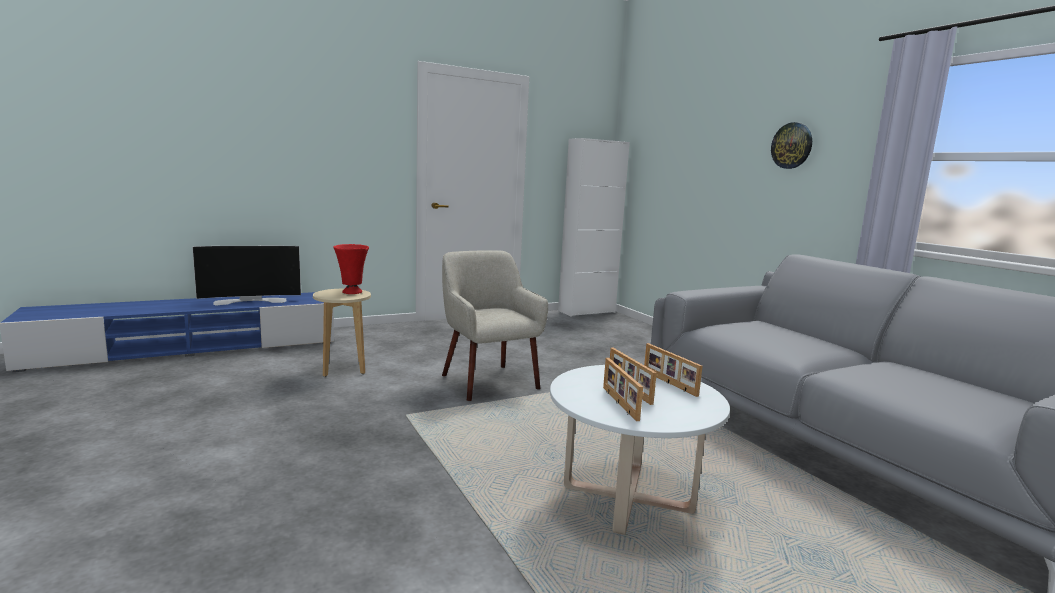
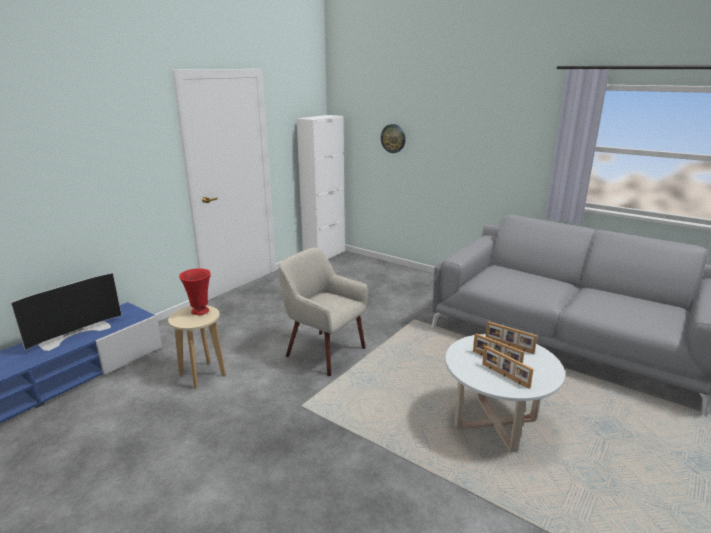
camera: 25 degrees left, 10 degrees up
wall clock [771,122,812,169] -> wall clock moved to [381,124,406,153]

